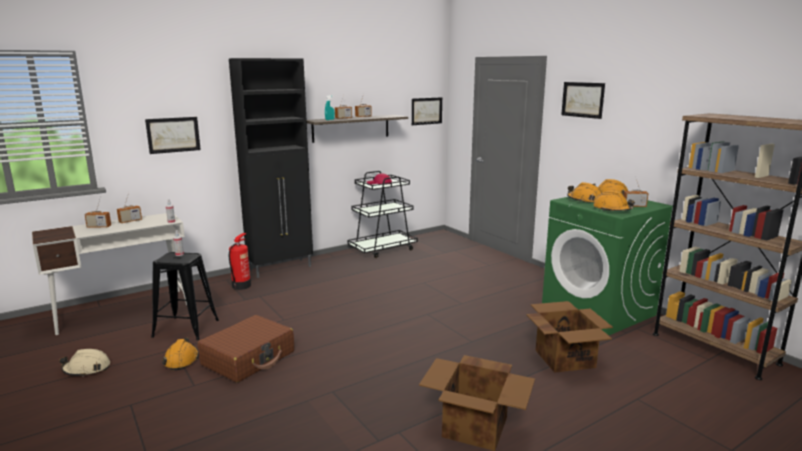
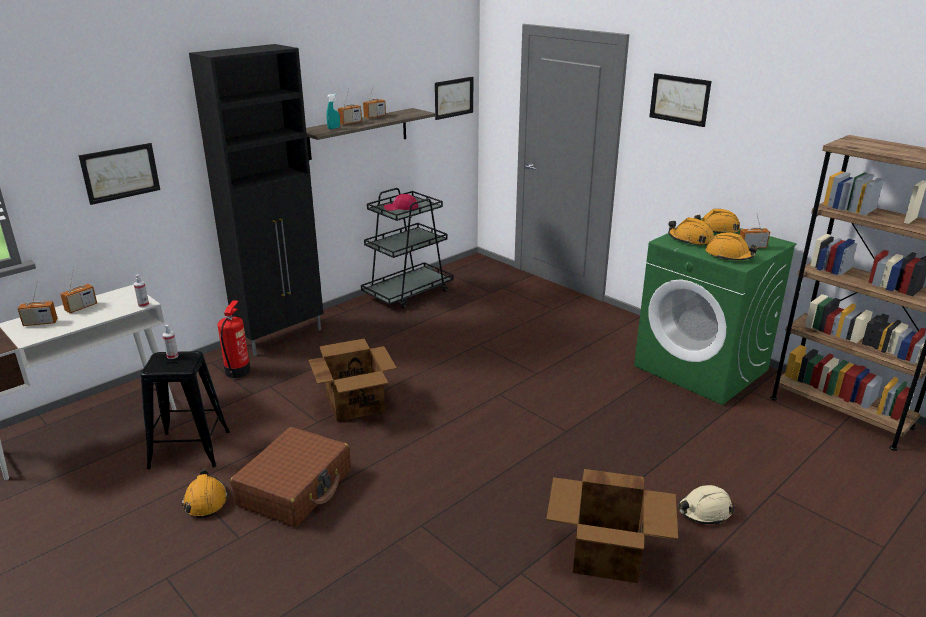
camera: 10 degrees left, 10 degrees up
beige hard hat [59,349,110,377] -> beige hard hat moved to [678,485,735,524]
cardboard box [526,301,613,373] -> cardboard box moved to [309,339,397,422]

